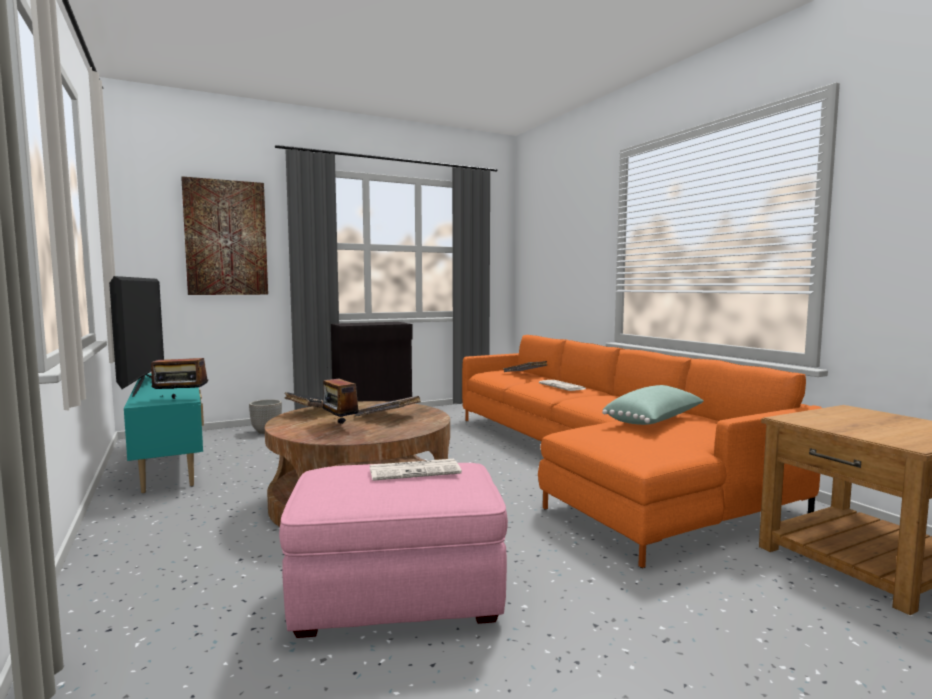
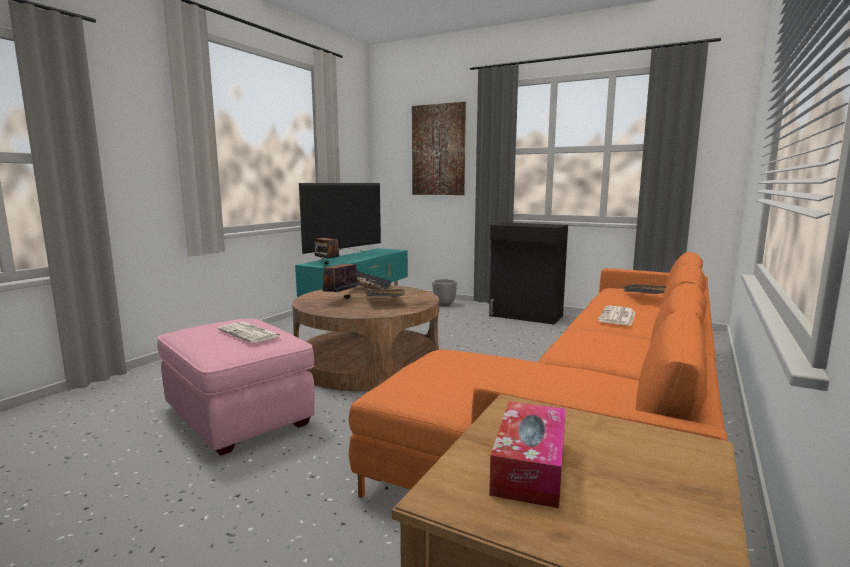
camera: 55 degrees right, 5 degrees up
green pillow [602,385,704,425] -> none
none -> tissue box [489,401,566,508]

